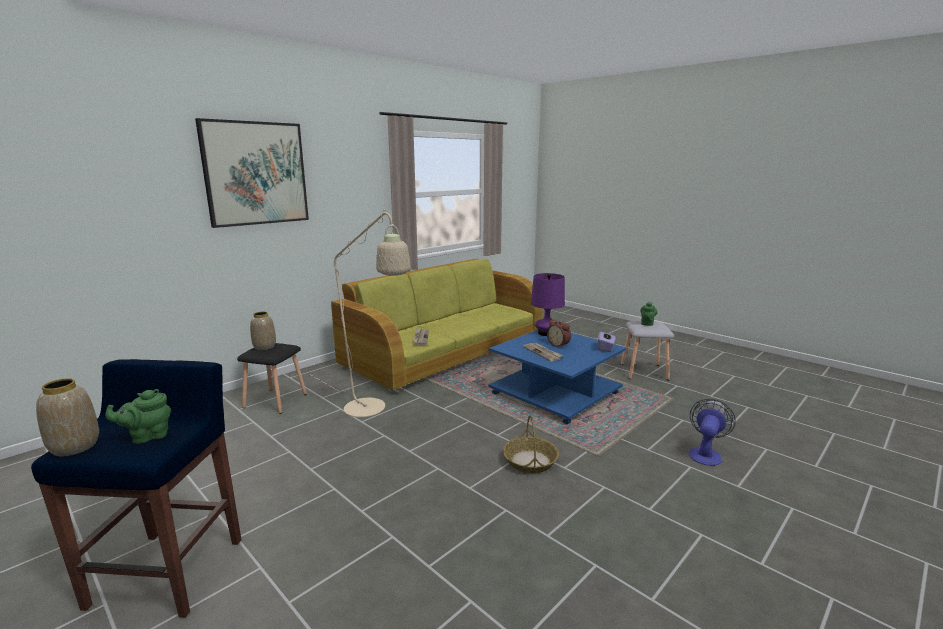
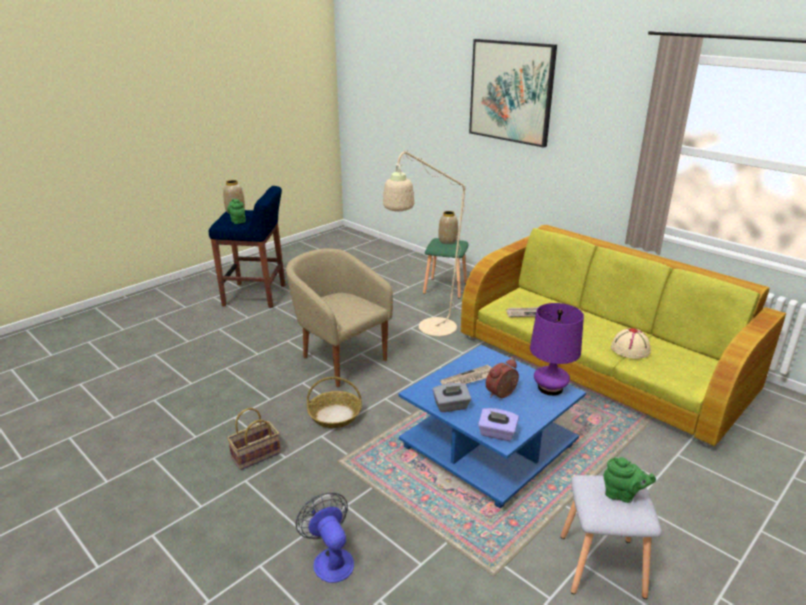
camera: 90 degrees right, 10 degrees up
black stool [237,343,307,414] -> green stool [423,238,469,299]
fan [689,399,736,466] -> fan turned 150 degrees counterclockwise [296,492,354,583]
none -> basket [227,408,281,470]
none -> beige armchair [286,248,393,387]
none -> grey tissue box [433,383,471,412]
none -> beige hat [611,328,651,359]

